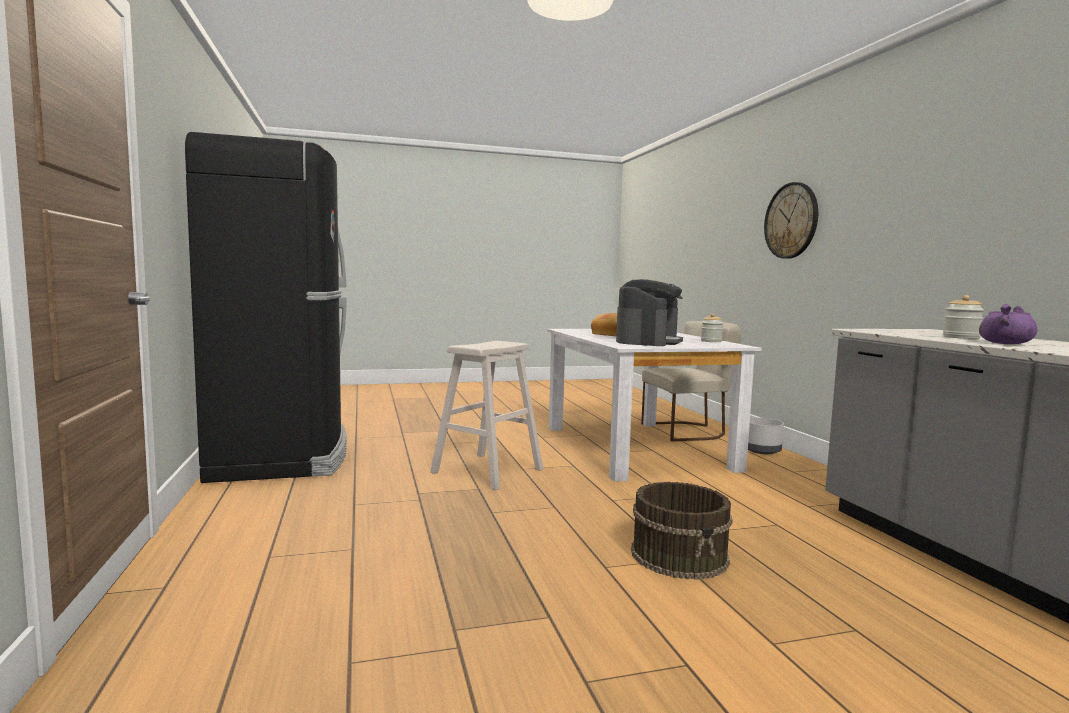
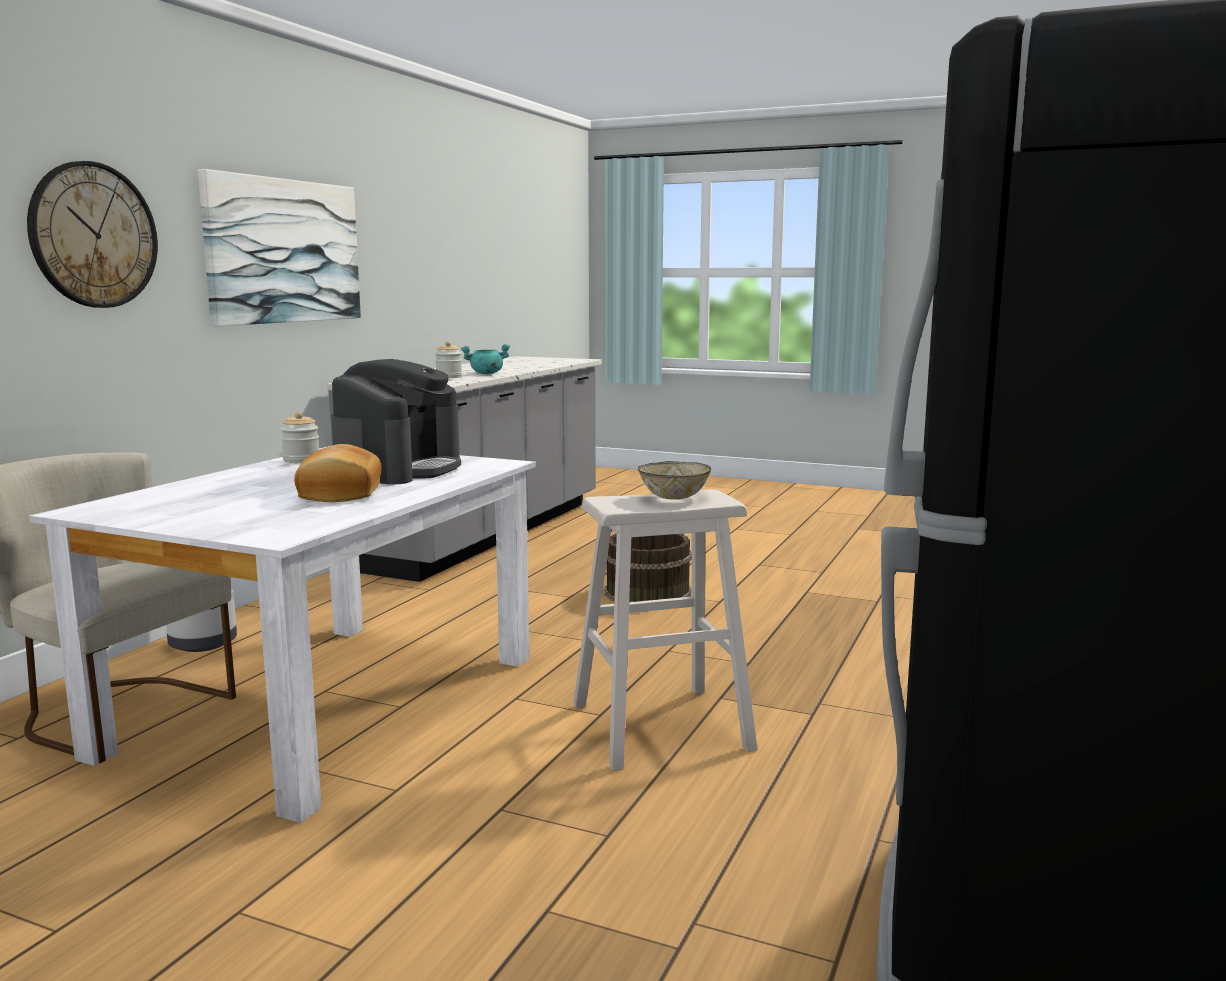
camera: 140 degrees left, 5 degrees up
coffee machine [616,279,683,346] -> coffee machine turned 135 degrees clockwise [331,359,461,485]
purple cooking pot [979,304,1038,344] -> turquoise cooking pot [461,344,510,374]
none -> picture [198,169,361,326]
none -> bowl [638,461,711,500]

